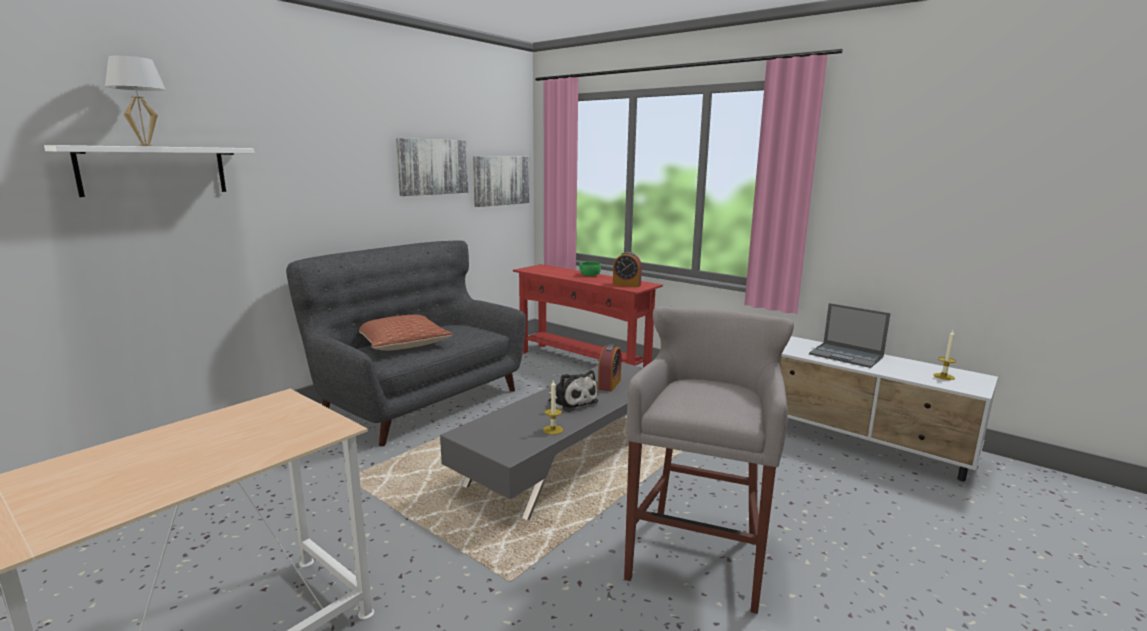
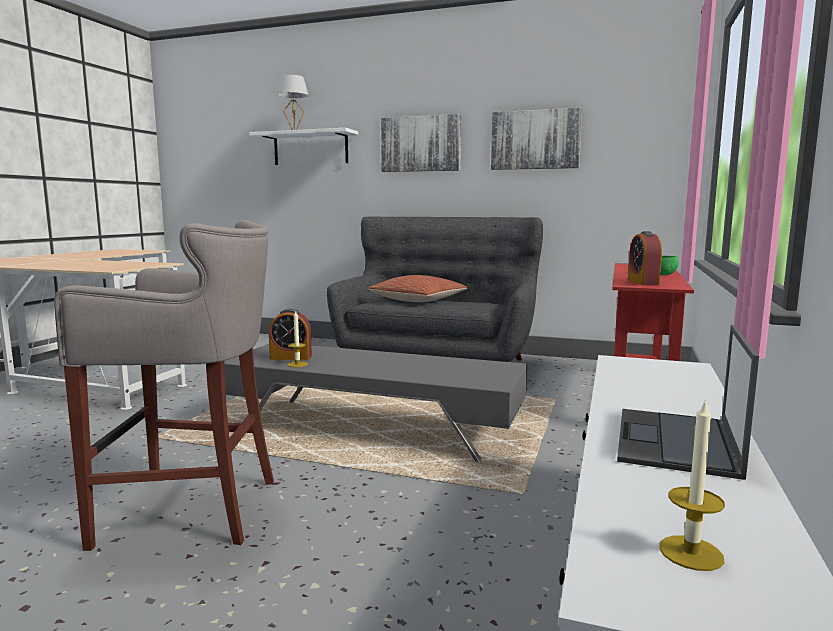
camera: 70 degrees right, 5 degrees down
picture [473,156,530,207] -> picture moved to [381,114,461,172]
plush toy [548,370,599,412] -> none
alarm clock [598,344,622,392] -> alarm clock moved to [269,309,312,360]

